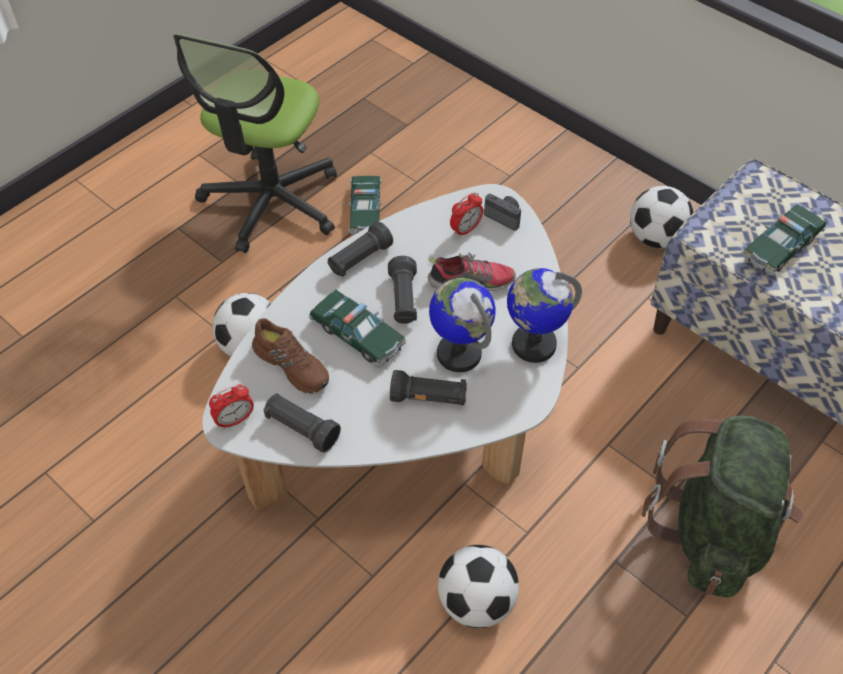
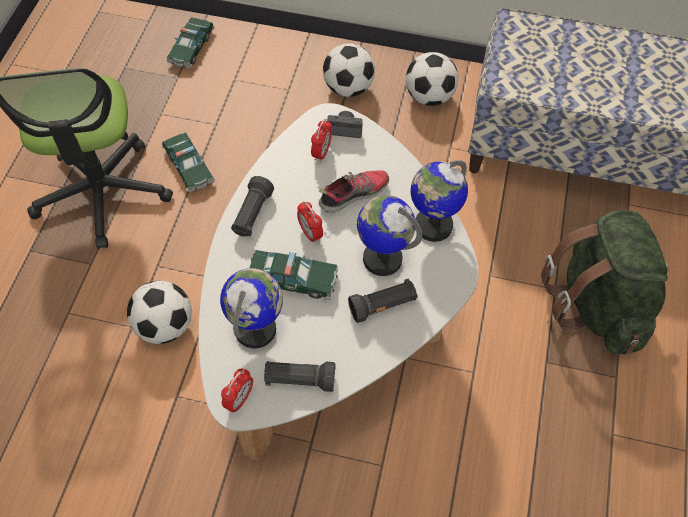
camera: 30 degrees left, 5 degrees up
brown shoe [252,318,329,394] -> globe [220,268,283,348]
black flashlight [388,256,417,324] -> alarm clock [297,201,323,244]
football [438,545,519,628] -> football moved to [323,43,375,97]
toy car [741,204,827,276] -> toy car moved to [166,17,215,68]

